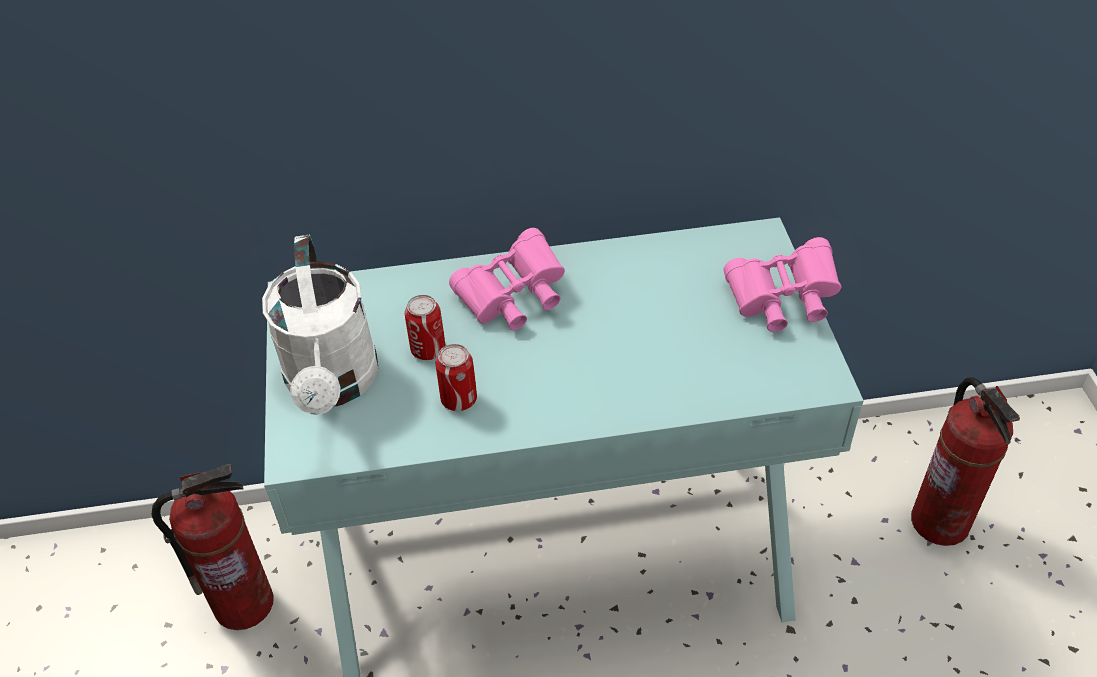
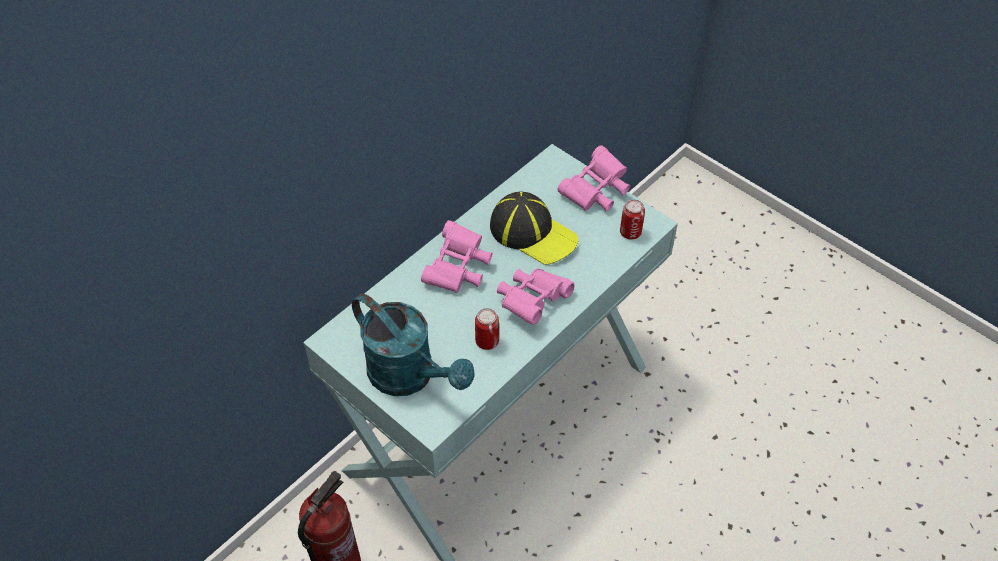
camera: 40 degrees left, 5 degrees up
white watering can [262,235,378,415] -> turquoise watering can [352,294,475,396]
can [405,295,445,360] -> can moved to [620,199,645,240]
fire extinguisher [911,377,1020,546] -> none
none -> cap [490,192,578,265]
none -> pink binoculars [497,269,574,325]

